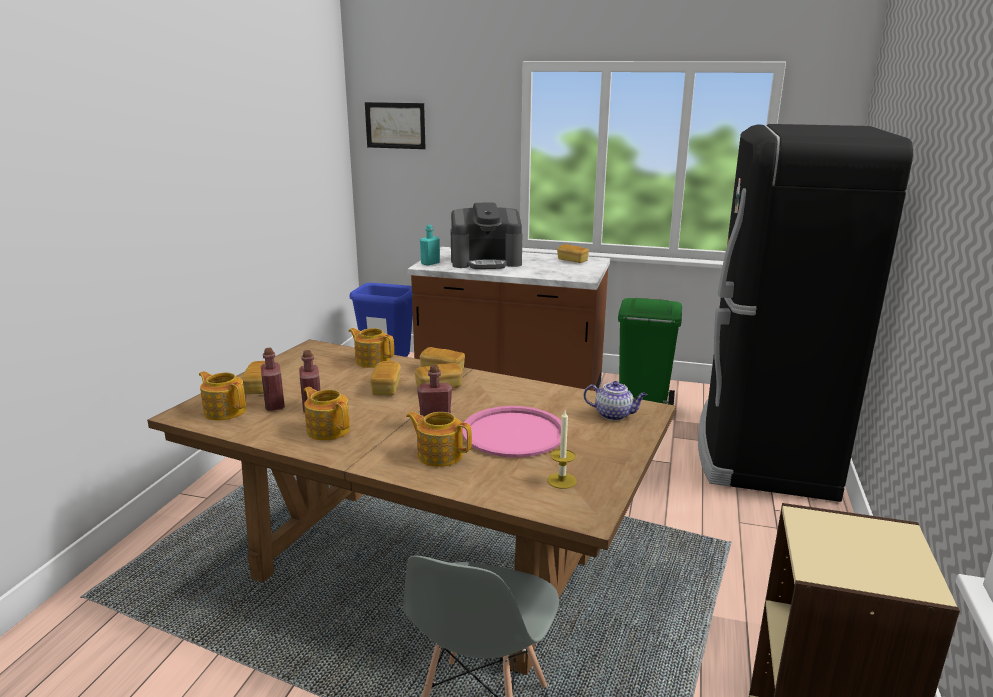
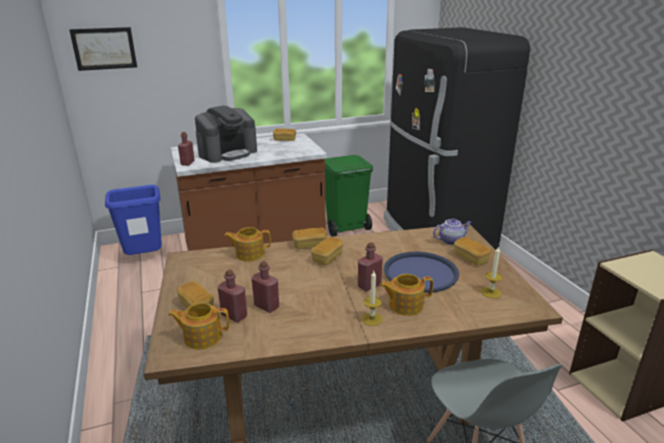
camera: 35 degrees left, 5 degrees up
teapot [304,387,350,440] -> none
bread [370,361,401,395] -> bread moved to [454,237,491,266]
turquoise bottle [420,225,440,266] -> red bottle [178,132,195,166]
pink tray [462,406,561,458] -> blue tray [384,252,459,293]
none -> candle [361,271,383,326]

